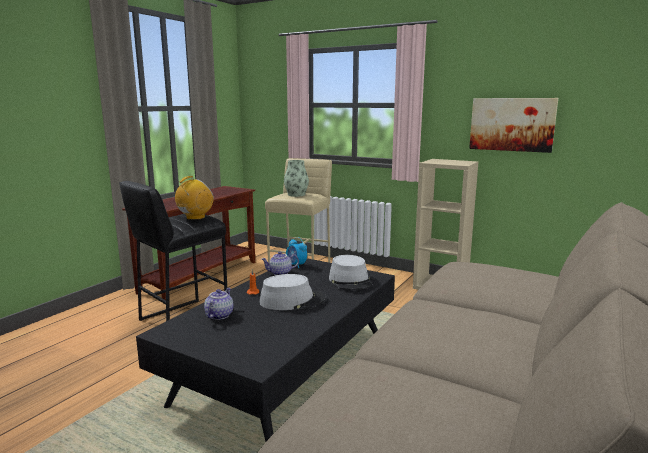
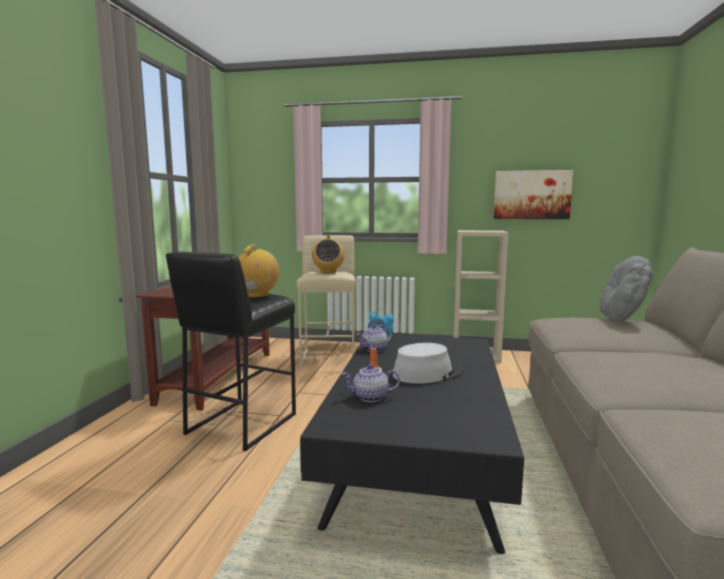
camera: 20 degrees left, 5 degrees down
teapot [204,288,234,320] -> teapot turned 90 degrees counterclockwise [342,364,400,402]
vase [284,160,309,197] -> radio [312,235,345,273]
grey hat [329,255,372,290] -> none
none -> grey pillow [600,256,652,322]

